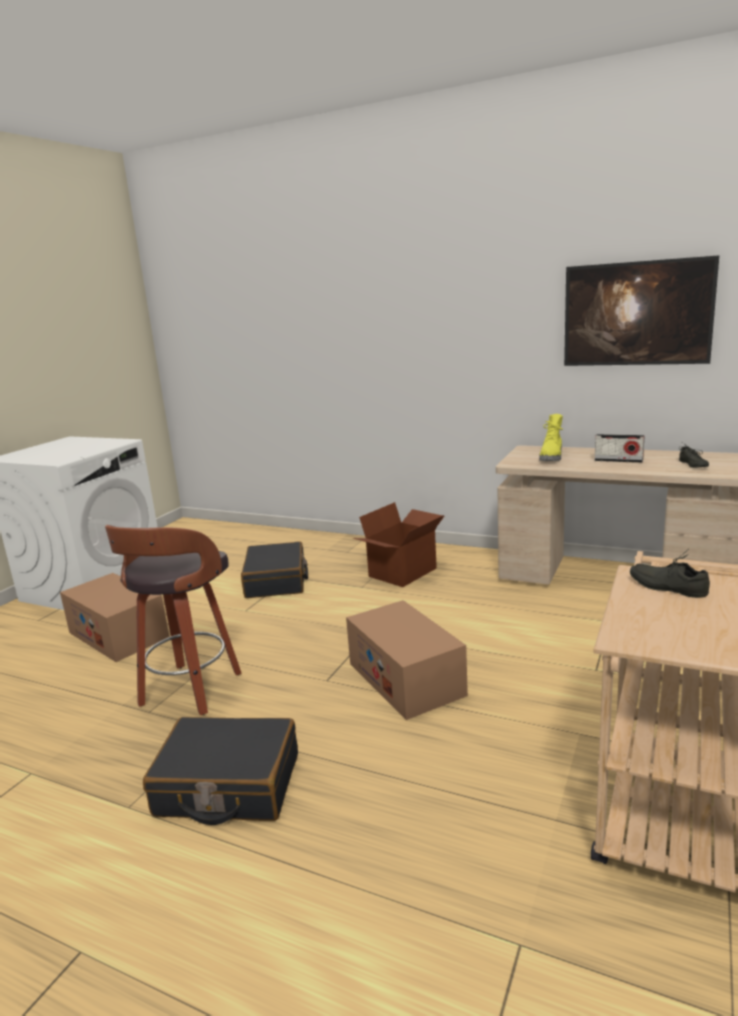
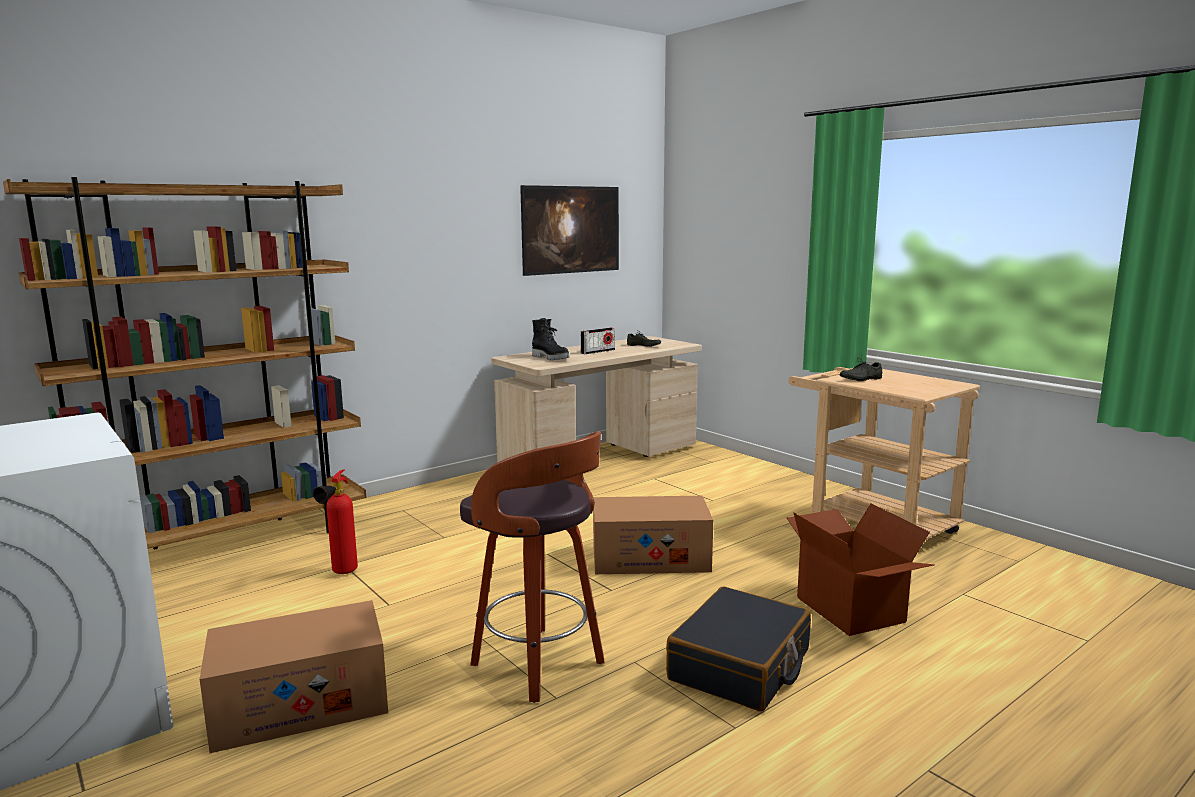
camera: 65 degrees left, 5 degrees down
black suitcase [241,541,308,598] -> fire extinguisher [313,469,358,574]
cardboard box [353,502,444,587] -> cardboard box moved to [787,503,934,636]
yellow boot [539,414,563,461] -> black boot [532,318,569,360]
none -> brown bookcase [3,177,366,549]

